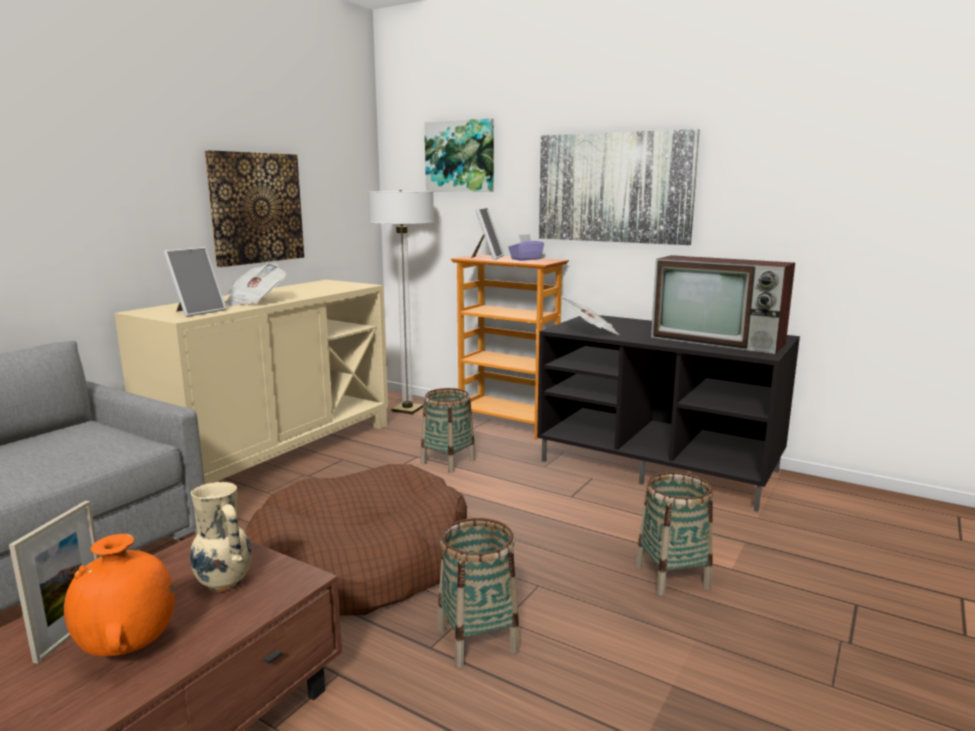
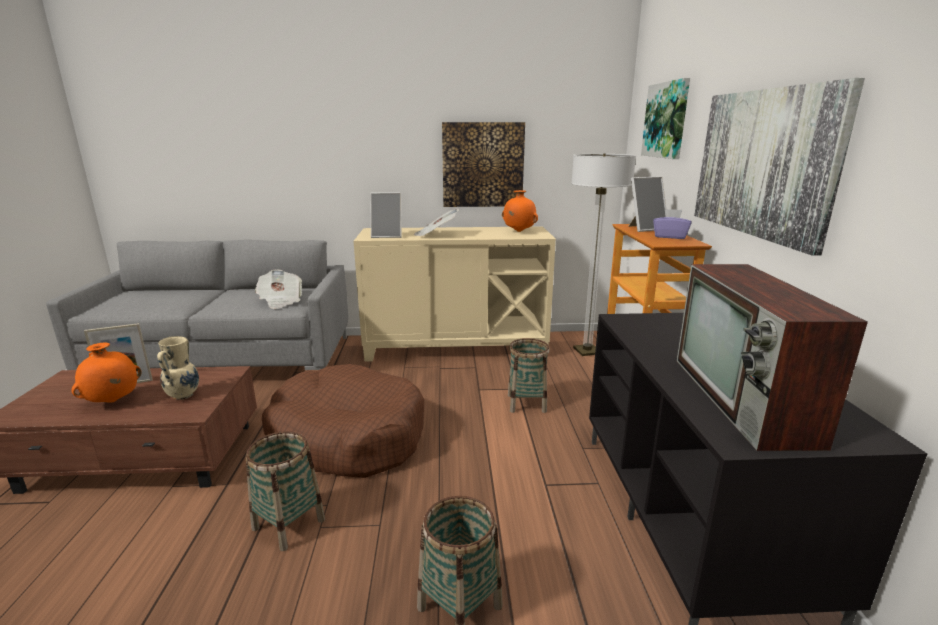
camera: 55 degrees right, 5 degrees up
newspaper [561,297,619,335] -> newspaper moved to [255,269,302,309]
none -> orange vase [502,190,538,232]

